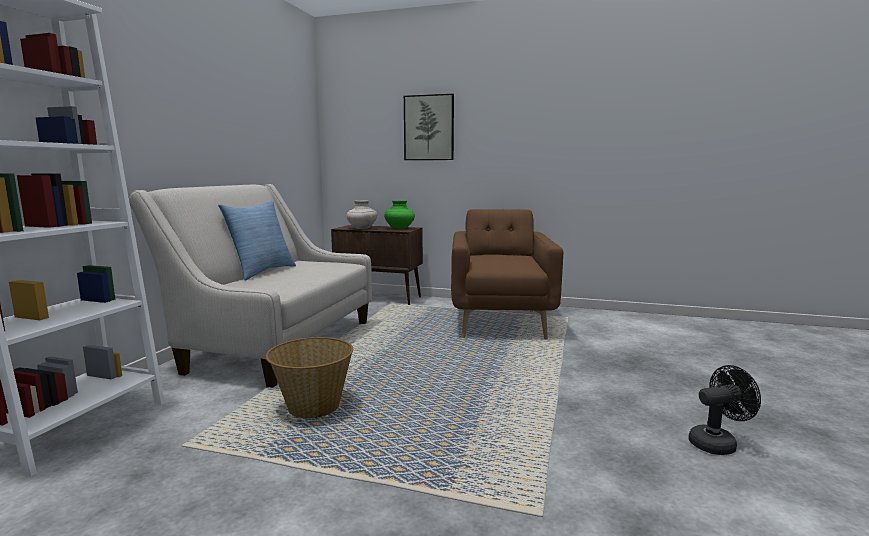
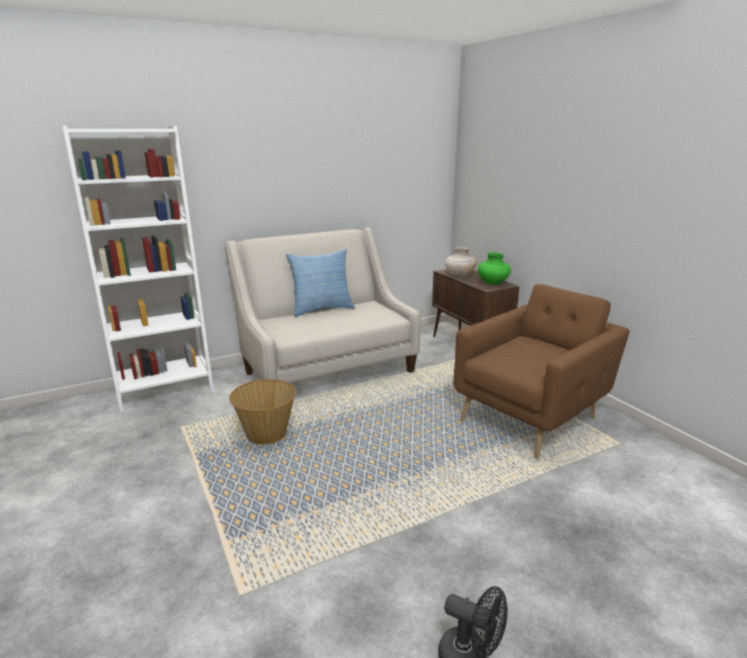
camera: 45 degrees right, 10 degrees up
picture [404,94,454,160] -> none

